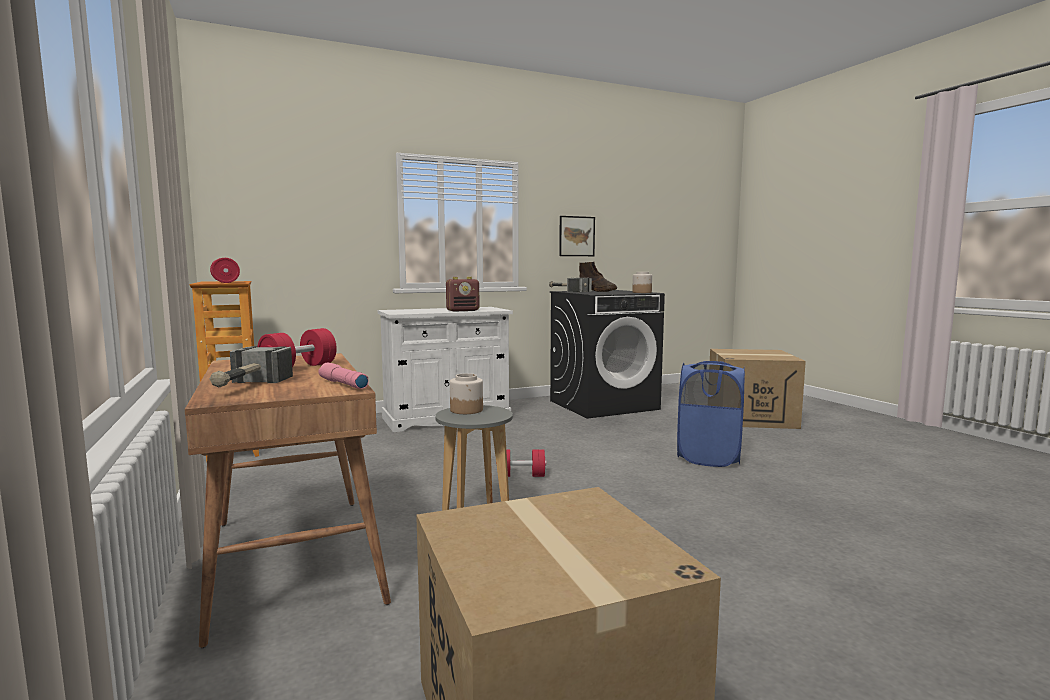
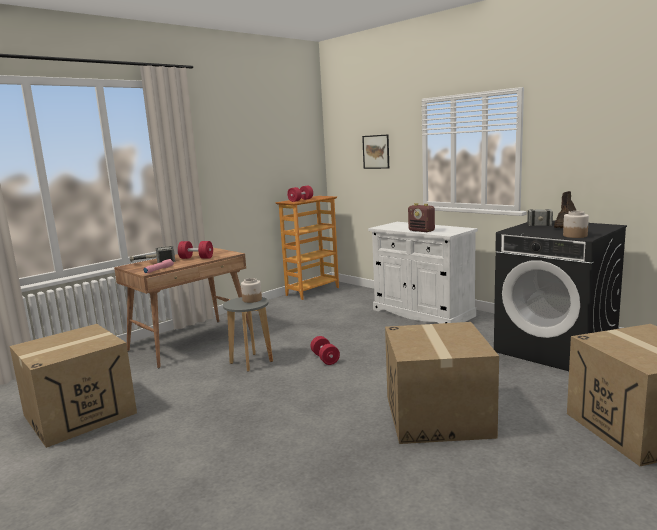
camera: 70 degrees right, 5 degrees up
picture [559,216,595,256] -> picture moved to [362,134,389,169]
blue laundry basket [677,361,745,467] -> cardboard box [385,322,499,444]

